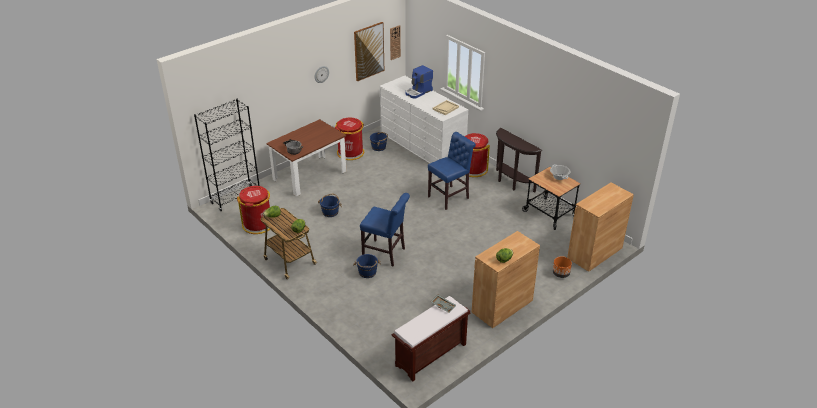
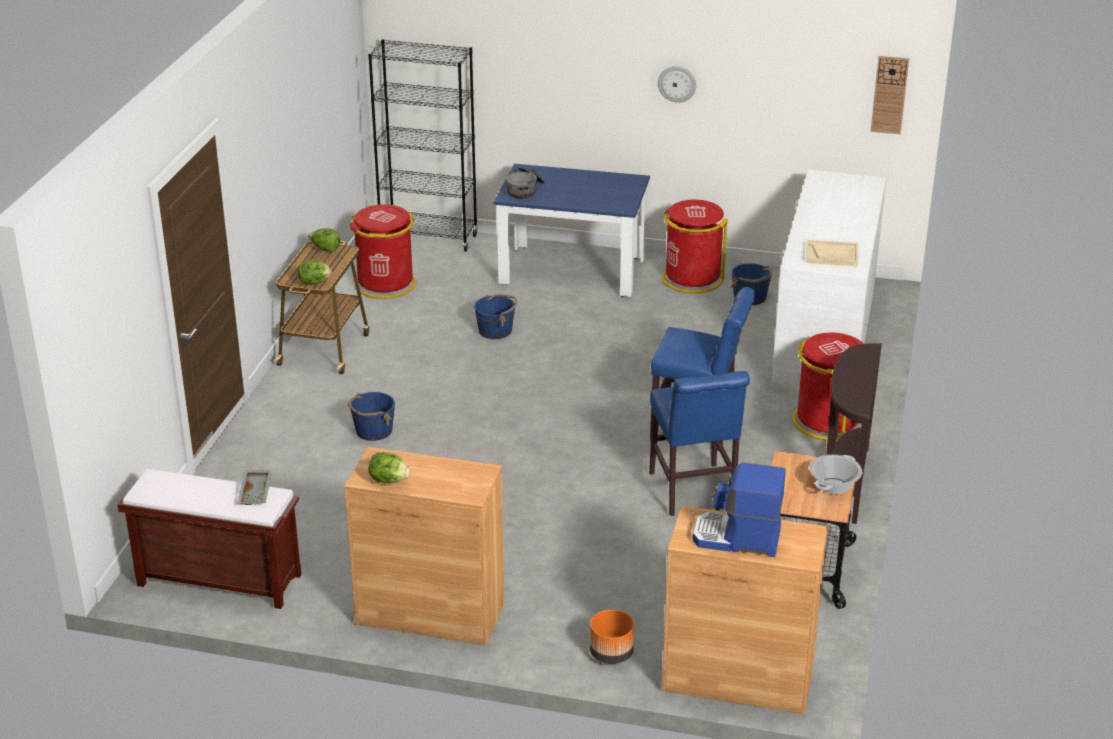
camera: 55 degrees right, 5 degrees down
brown dining table [266,119,346,197] -> blue dining table [494,164,650,297]
picture [354,22,384,81] -> none
blue chair [360,193,410,266] -> blue chair moved to [649,371,750,516]
coffee machine [405,65,433,99] -> coffee machine moved to [692,462,786,557]

